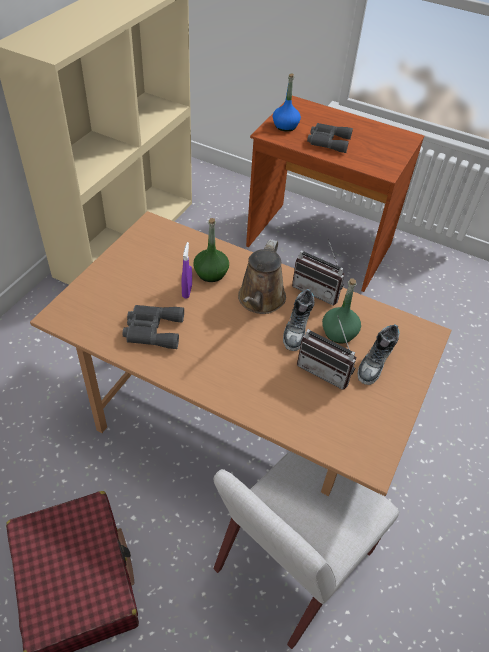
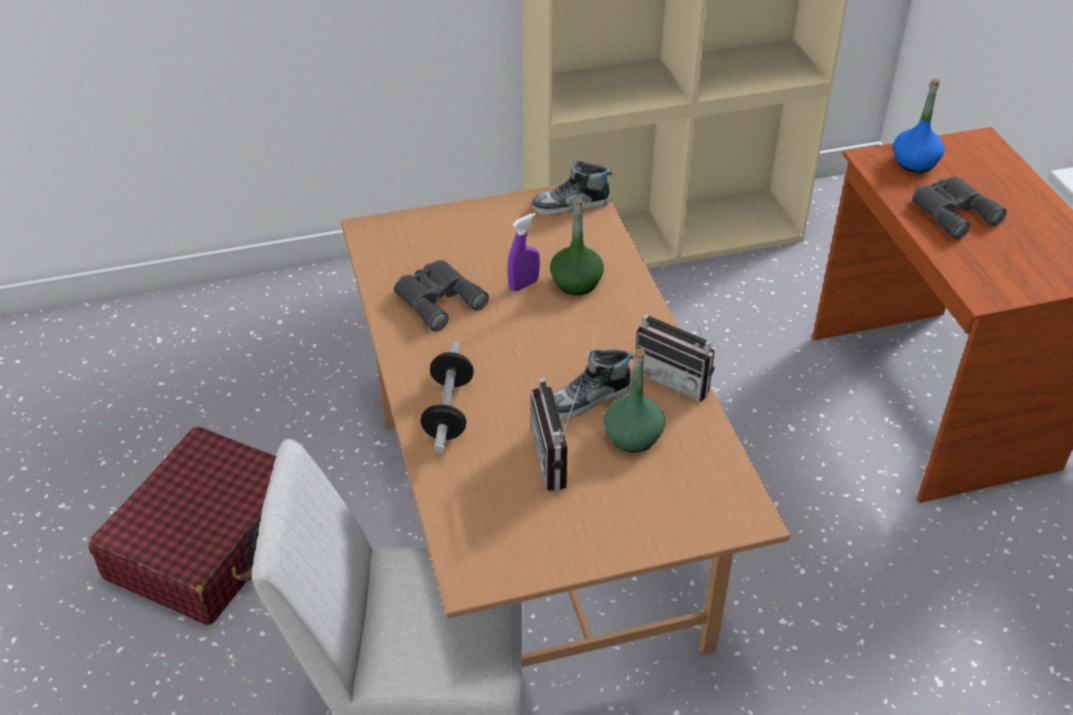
camera: 50 degrees right, 5 degrees down
brown watering can [238,240,286,314] -> none
radio [292,237,345,305] -> radio turned 45 degrees counterclockwise [636,293,715,401]
shoe [357,324,400,385] -> shoe moved to [531,161,612,215]
none -> dumbbell [421,342,474,453]

